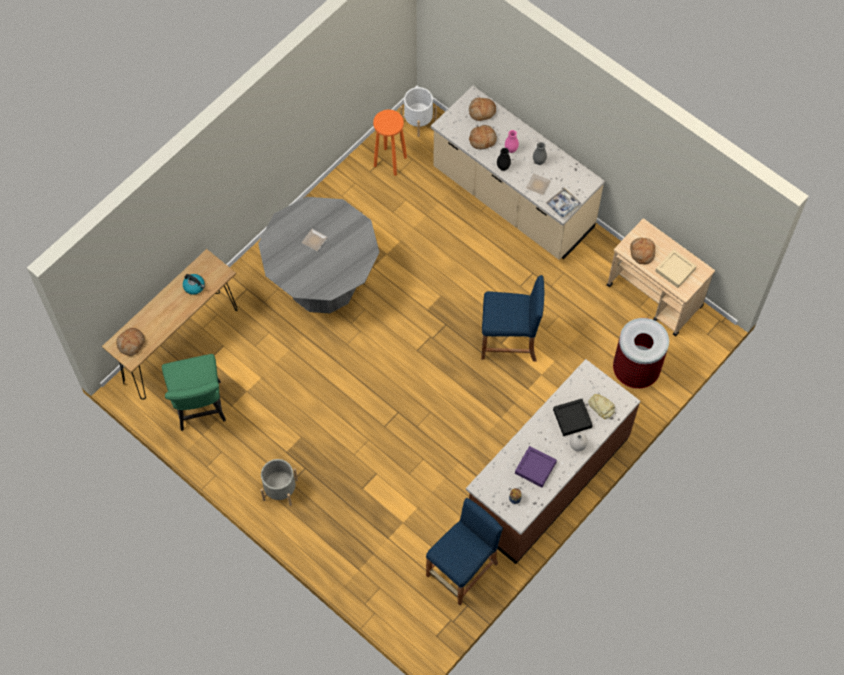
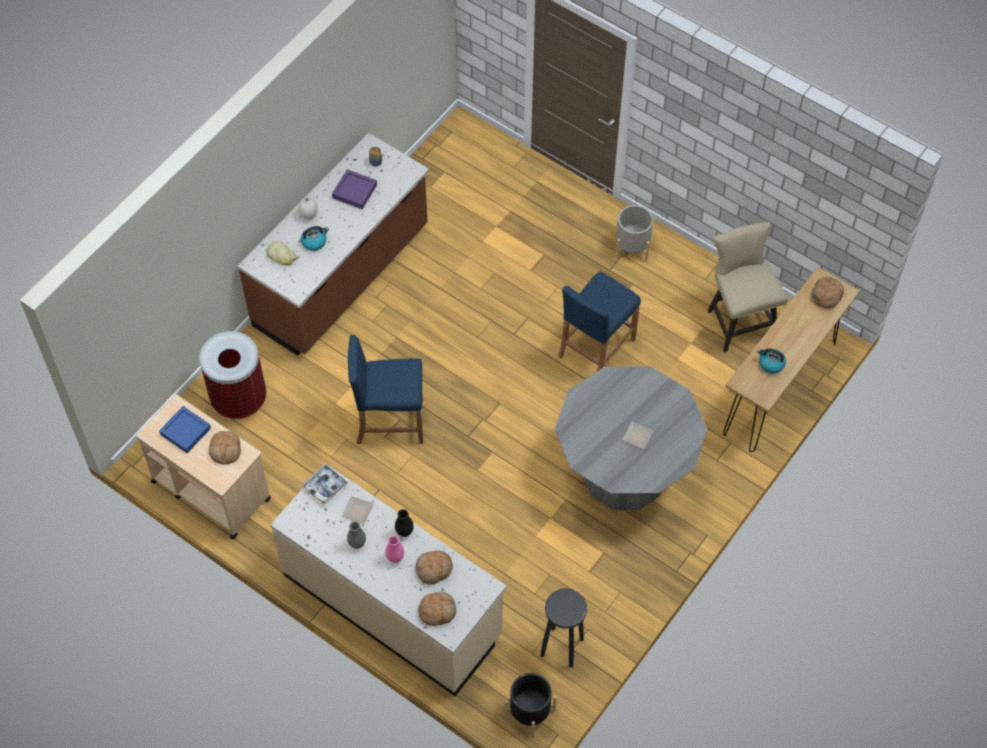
camera: 175 degrees right, 5 degrees down
green chair [162,354,226,431] -> beige chair [708,222,788,352]
orange stool [373,110,407,176] -> black stool [540,589,587,668]
white planter [400,87,437,137] -> black planter [505,673,557,737]
blue stool [426,498,503,605] -> blue stool moved to [558,271,641,371]
black tray [553,399,592,436] -> kettle [301,226,329,251]
beige tray [655,249,696,288] -> blue tray [159,406,211,453]

